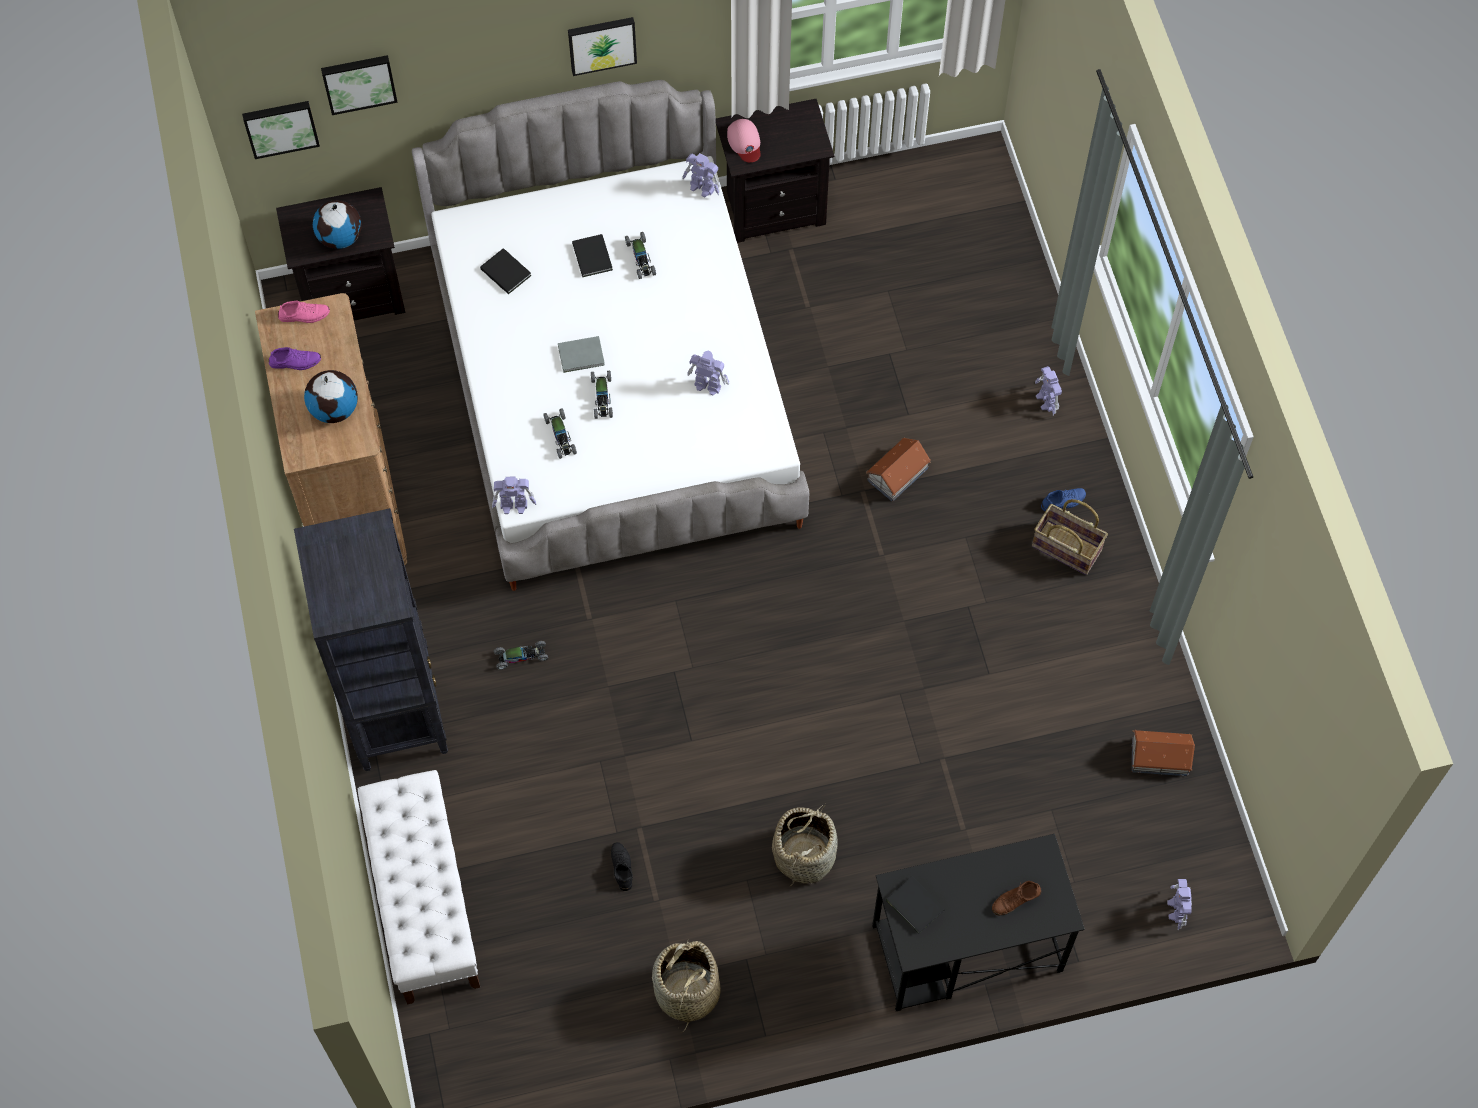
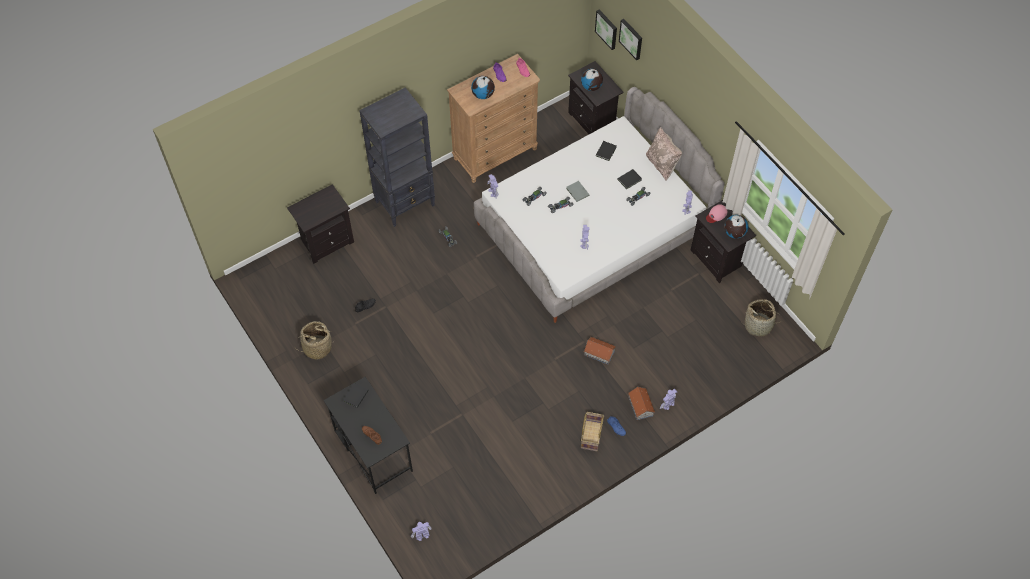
camera: 70 degrees right, 5 degrees down
white bench [358,770,480,1004] -> black nightstand [287,184,354,264]
picture [568,17,637,76] -> none
basket [772,805,838,887] -> basket moved to [741,299,782,337]
toy house [1132,730,1195,776] -> toy house moved to [628,387,655,420]
none -> beige pillow [646,127,682,181]
none -> globe [724,215,748,239]

